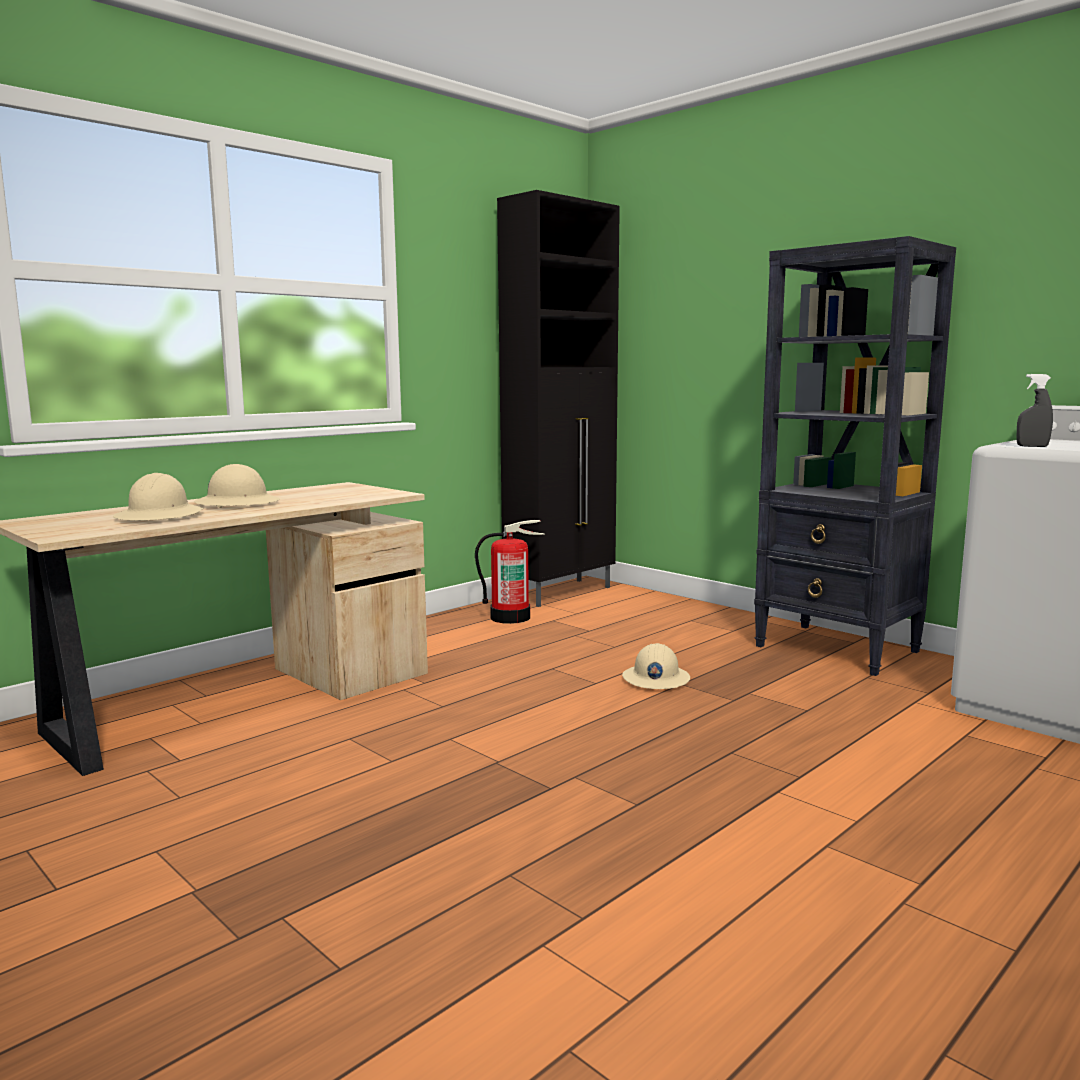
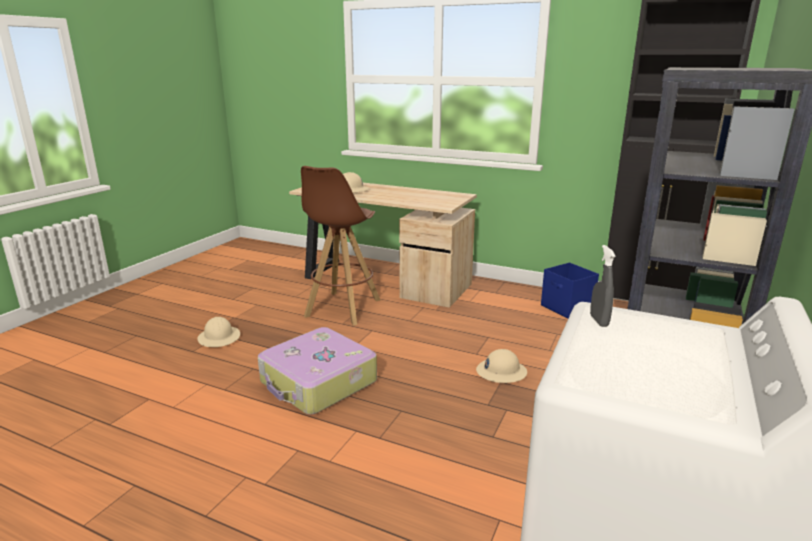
camera: 70 degrees right, 10 degrees up
beige hard hat [194,464,280,508] -> beige hard hat moved to [197,317,240,347]
fire extinguisher [475,520,545,624] -> blue storage box [541,263,599,319]
none -> suitcase [258,327,377,415]
none -> brown stool [301,166,380,326]

